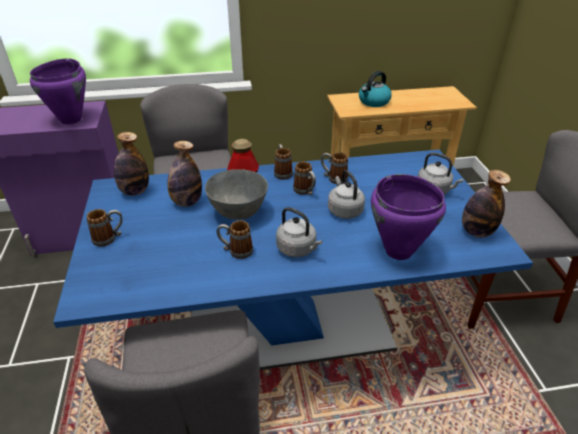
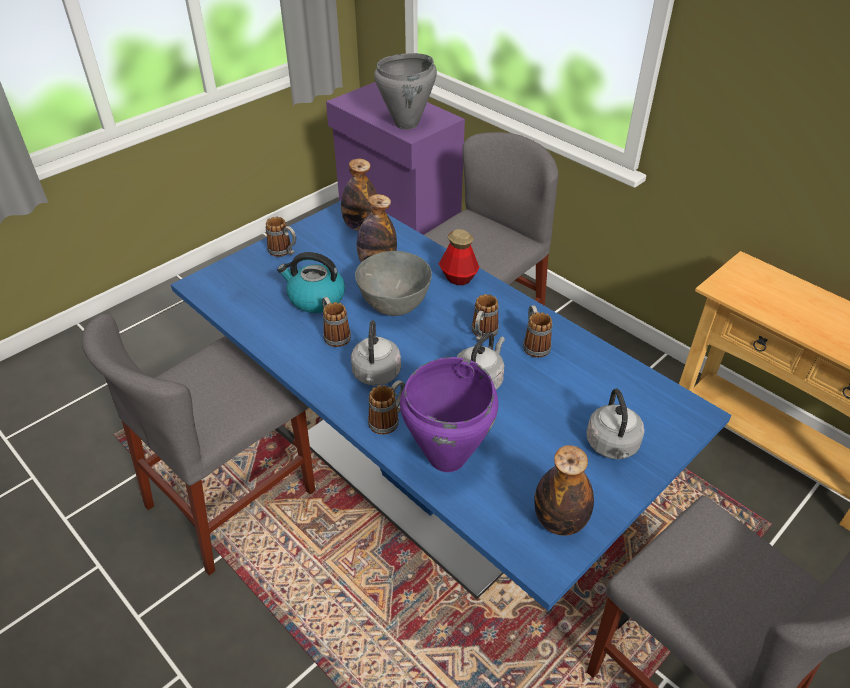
camera: 55 degrees right, 5 degrees up
purple cooking pot [30,58,86,124] -> grey cooking pot [374,53,437,130]
mug [274,144,293,180] -> mug moved to [368,380,405,435]
kettle [359,71,392,107] -> kettle moved to [277,252,345,313]

